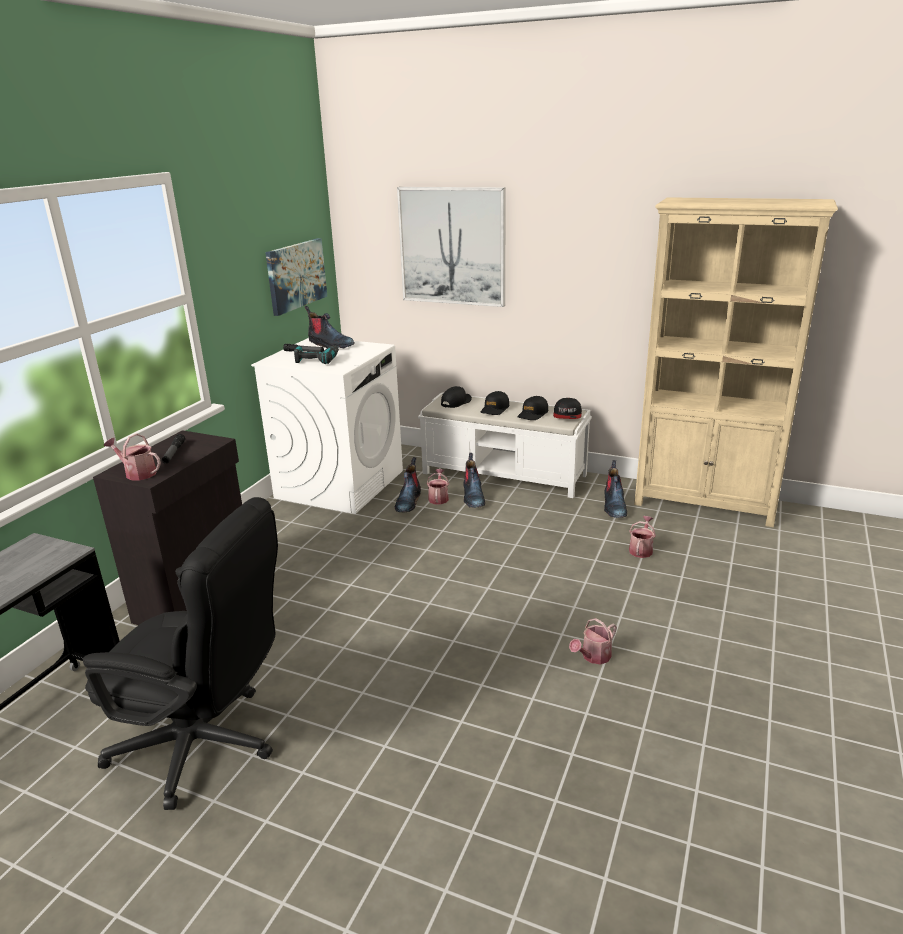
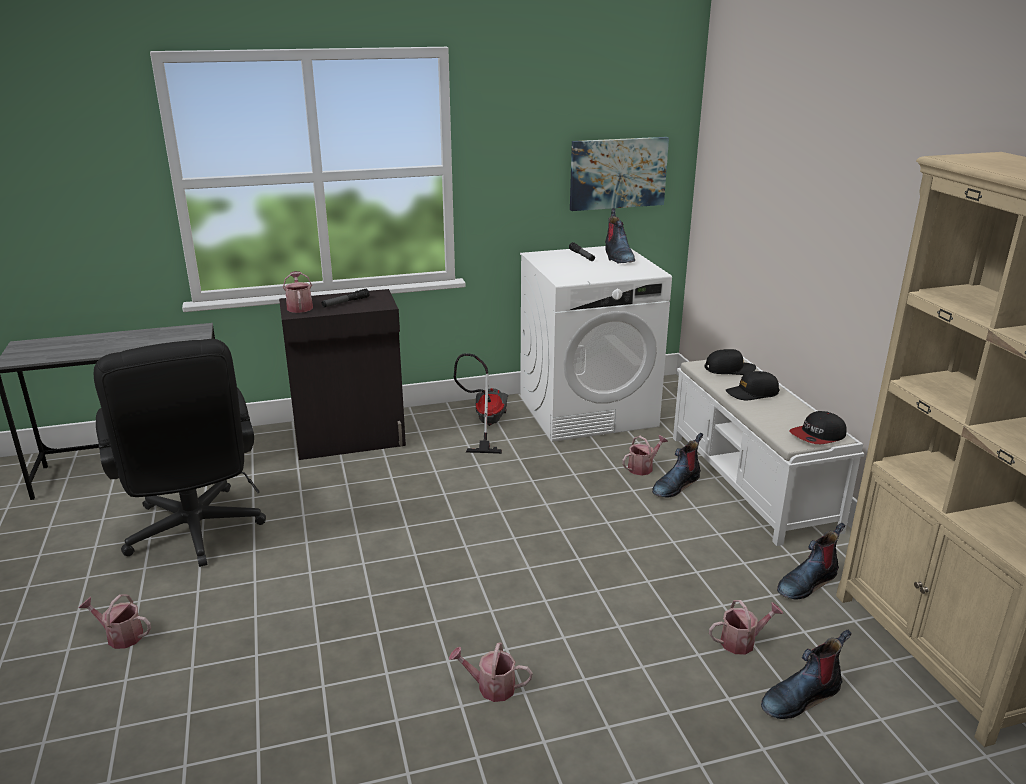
camera: 50 degrees right, 0 degrees up
power drill [294,345,339,364] -> none
boot [394,457,421,513] -> boot moved to [761,630,851,719]
picture [397,187,506,307] -> none
black cap [517,396,548,420] -> none
none -> watering can [79,594,151,649]
none -> vacuum cleaner [454,353,508,454]

